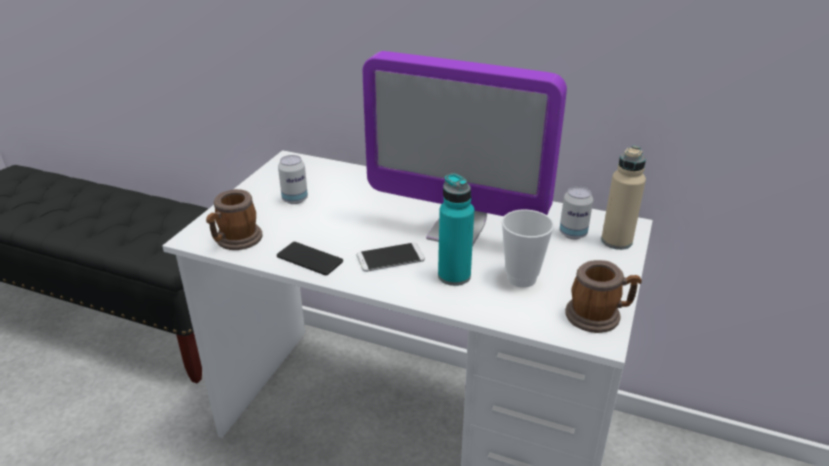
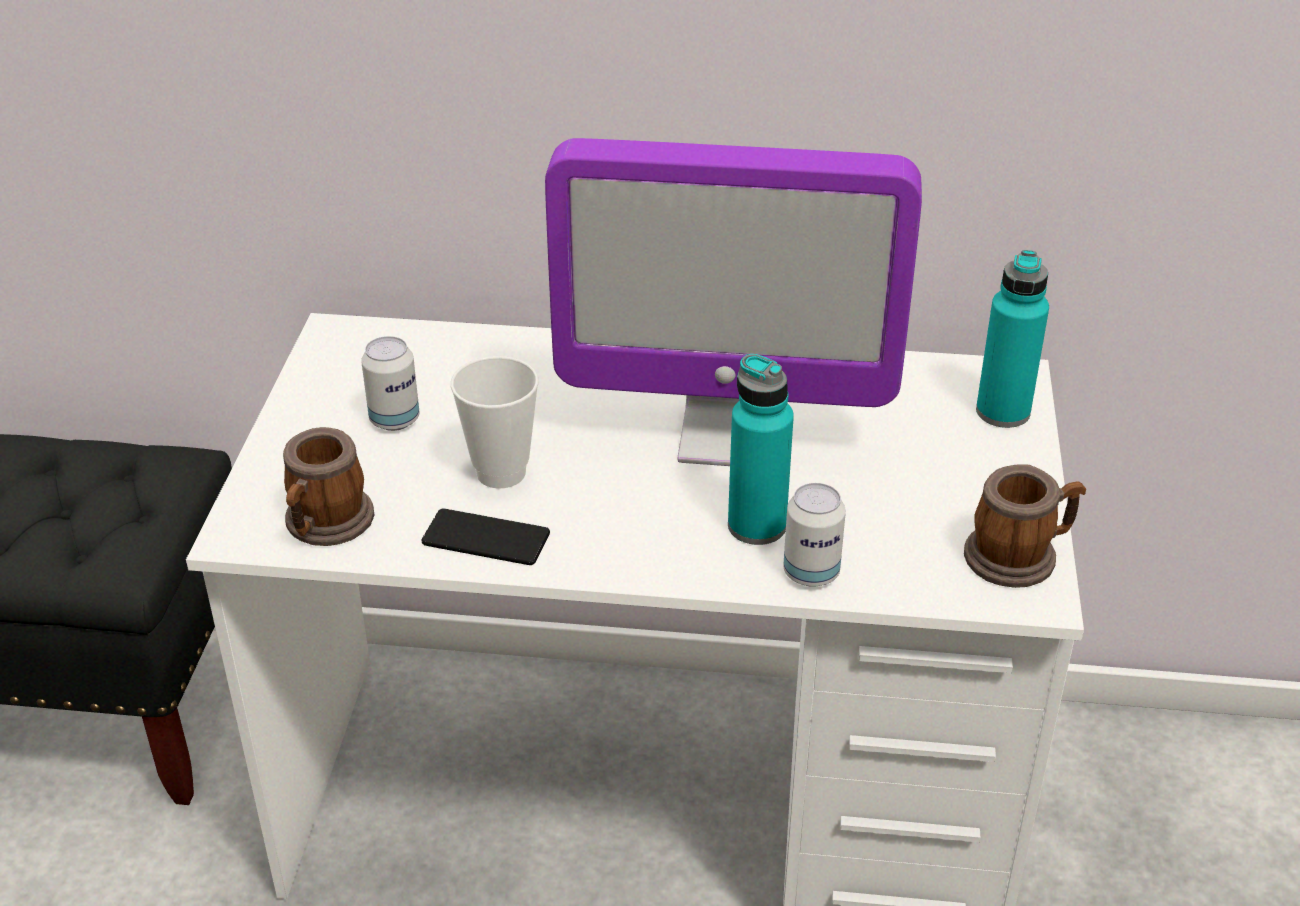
camera: 15 degrees left, 5 degrees up
phone [356,243,425,272] -> none
cup [502,209,554,288] -> cup moved to [451,356,539,489]
can [559,186,593,239] -> can moved to [783,483,846,587]
beige bottle [601,146,646,250] -> turquoise bottle [976,250,1049,428]

